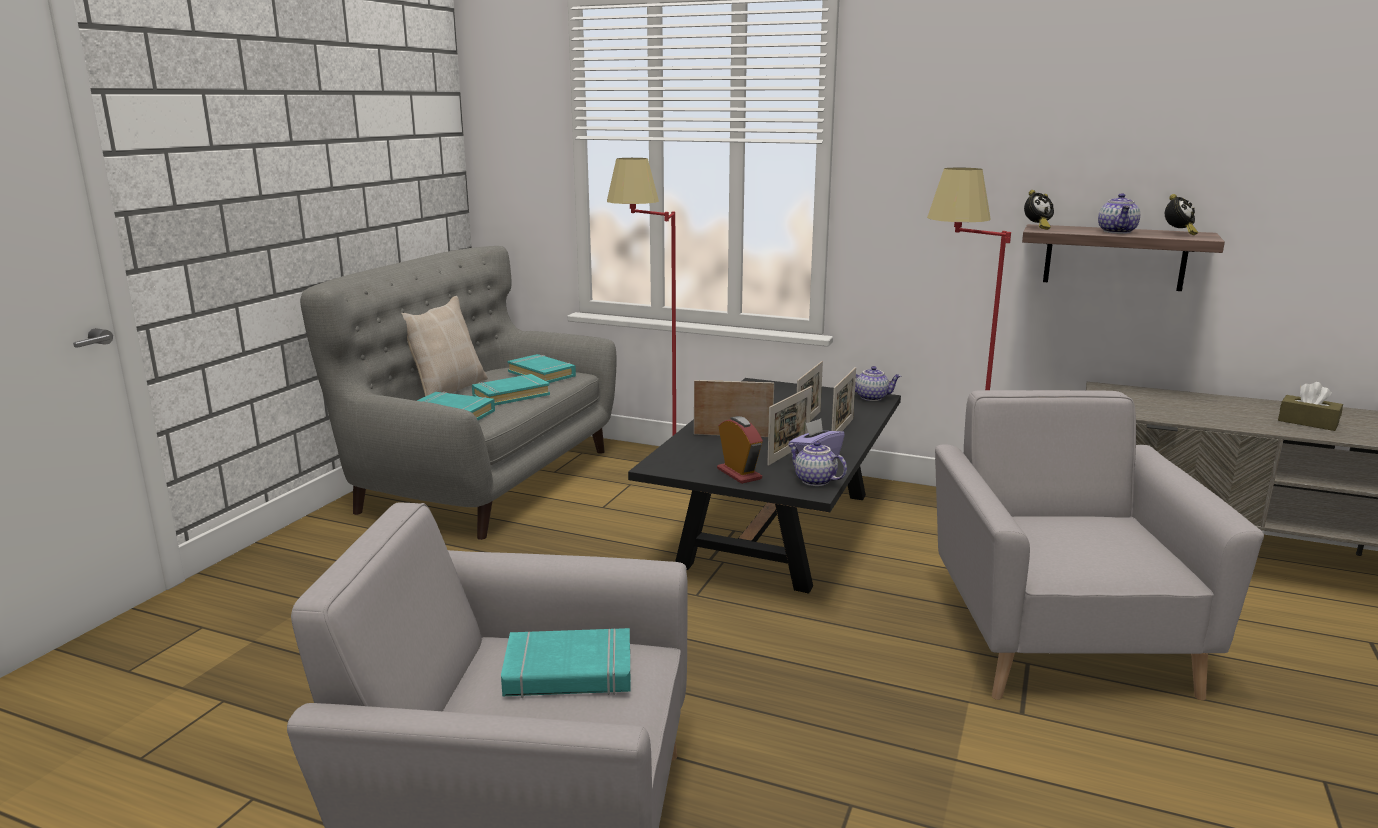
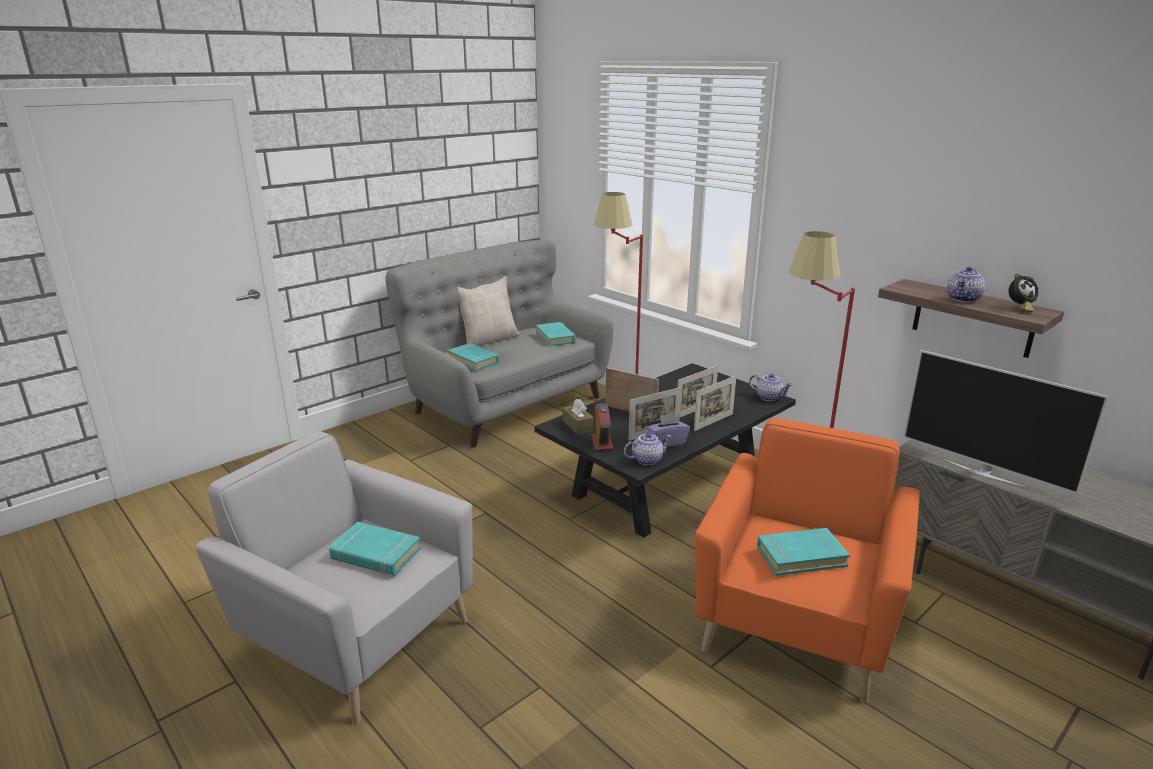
camera: 25 degrees right, 5 degrees up
turquoise book [472,374,550,406] -> turquoise book moved to [757,528,850,576]
teapot [788,441,847,486] -> teapot turned 90 degrees clockwise [624,433,671,465]
grey armchair [935,390,1264,700] -> orange armchair [695,418,920,703]
alarm clock [1024,190,1054,230] -> none
brown tissue box [1278,382,1343,431] -> brown tissue box moved to [563,399,594,435]
none -> television [903,350,1109,494]

